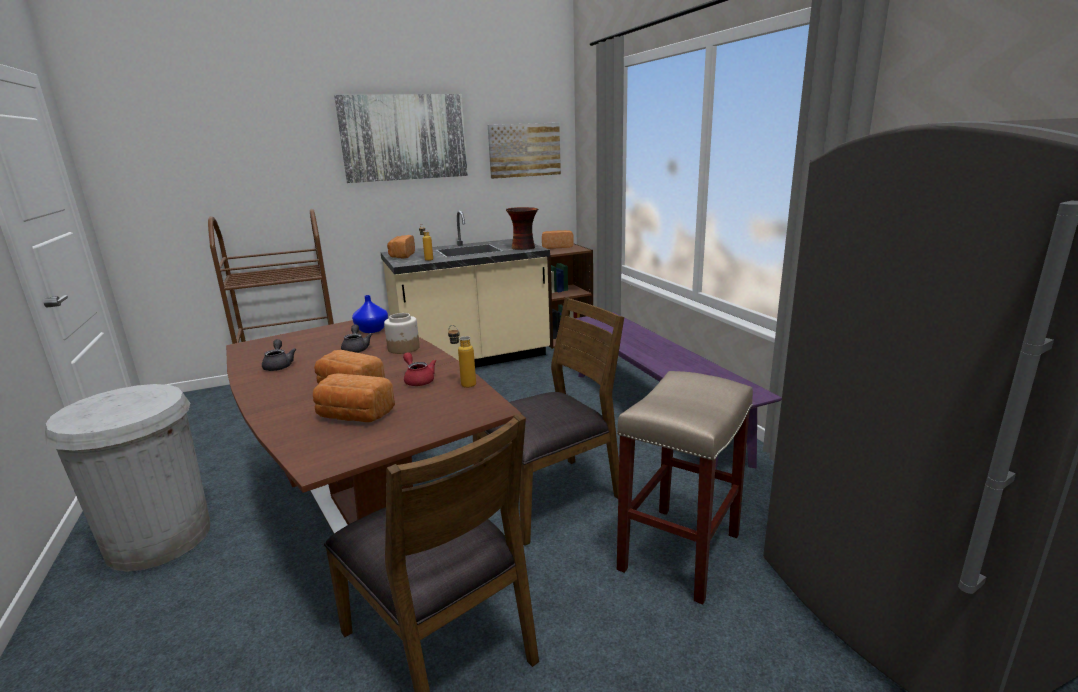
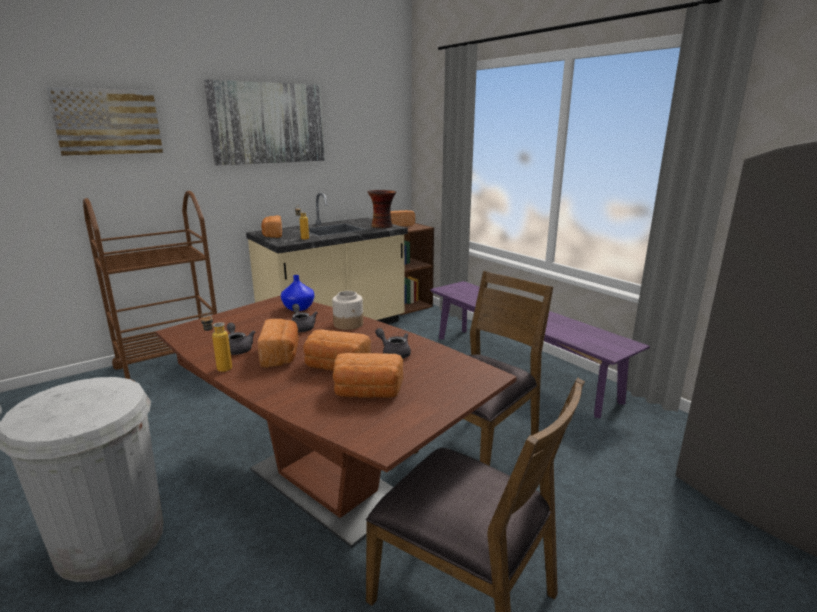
camera: 15 degrees left, 0 degrees up
red teapot [403,352,436,386] -> grey teapot [375,328,411,359]
bottle [448,325,476,388] -> bottle moved to [201,312,232,372]
picture [488,123,561,179] -> picture moved to [46,87,163,156]
beige stool [617,371,753,605] -> none
none -> bread [258,319,299,368]

